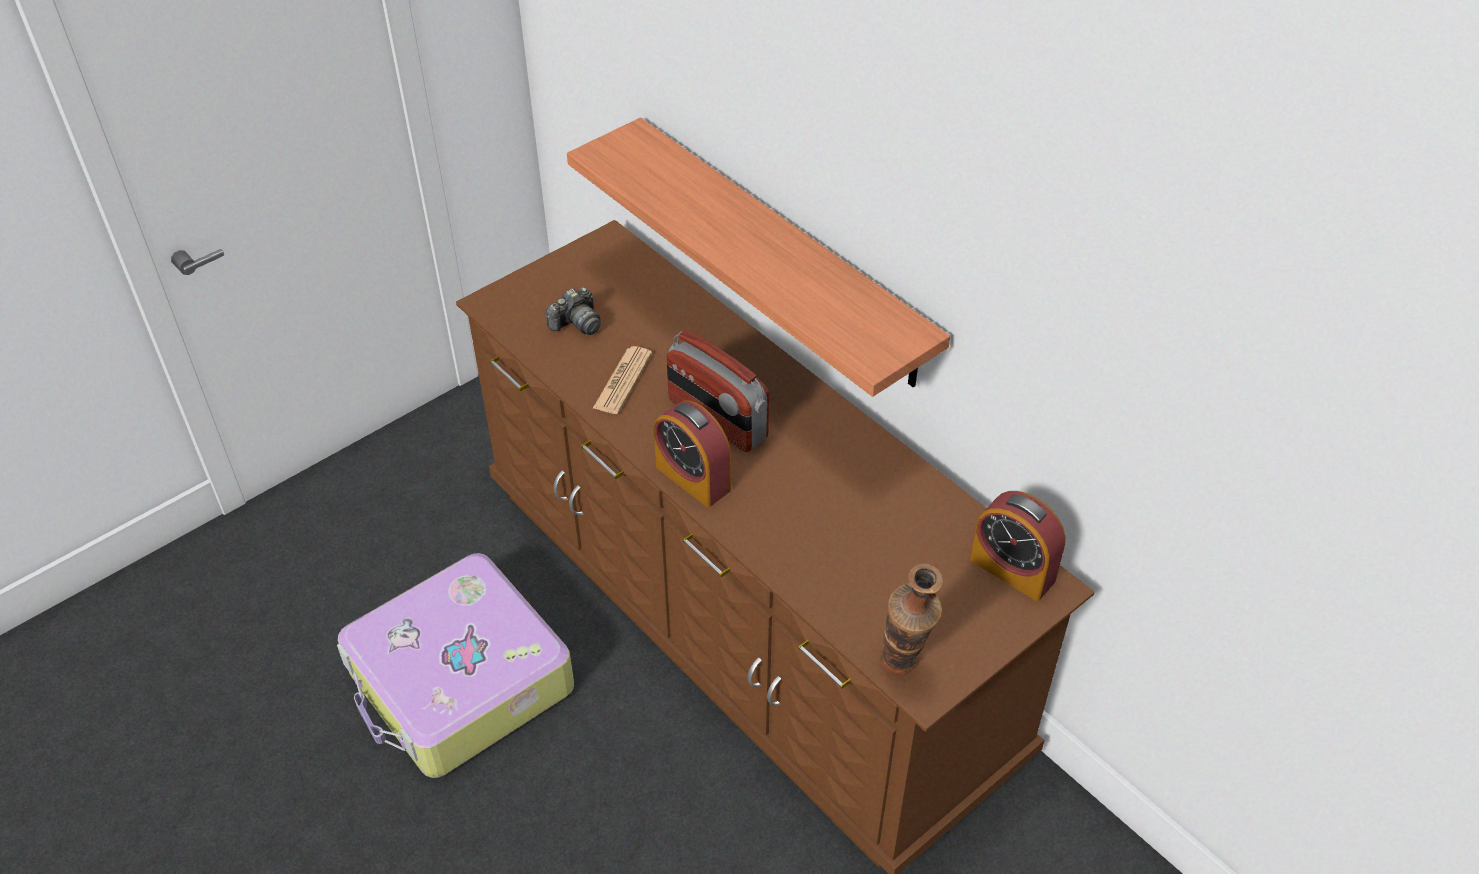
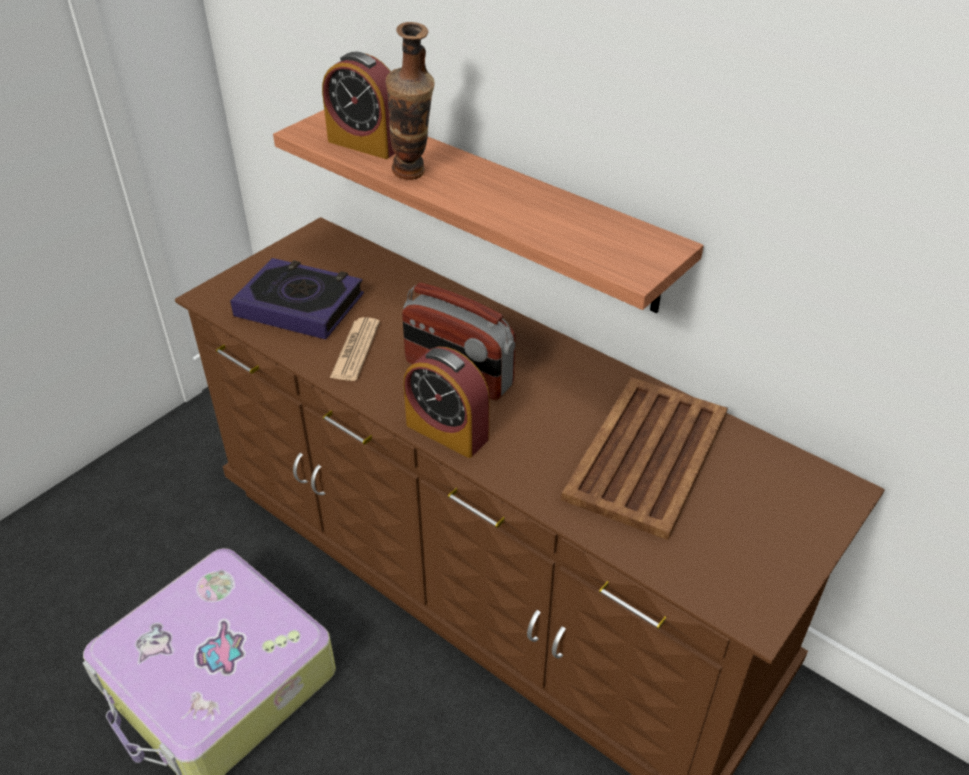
camera: 10 degrees left, 5 degrees down
camera [546,287,601,335] -> book [230,258,364,340]
vase [880,563,943,675] -> vase moved to [386,22,435,180]
alarm clock [970,491,1066,601] -> alarm clock moved to [322,52,395,159]
none -> brown tray [561,377,728,540]

